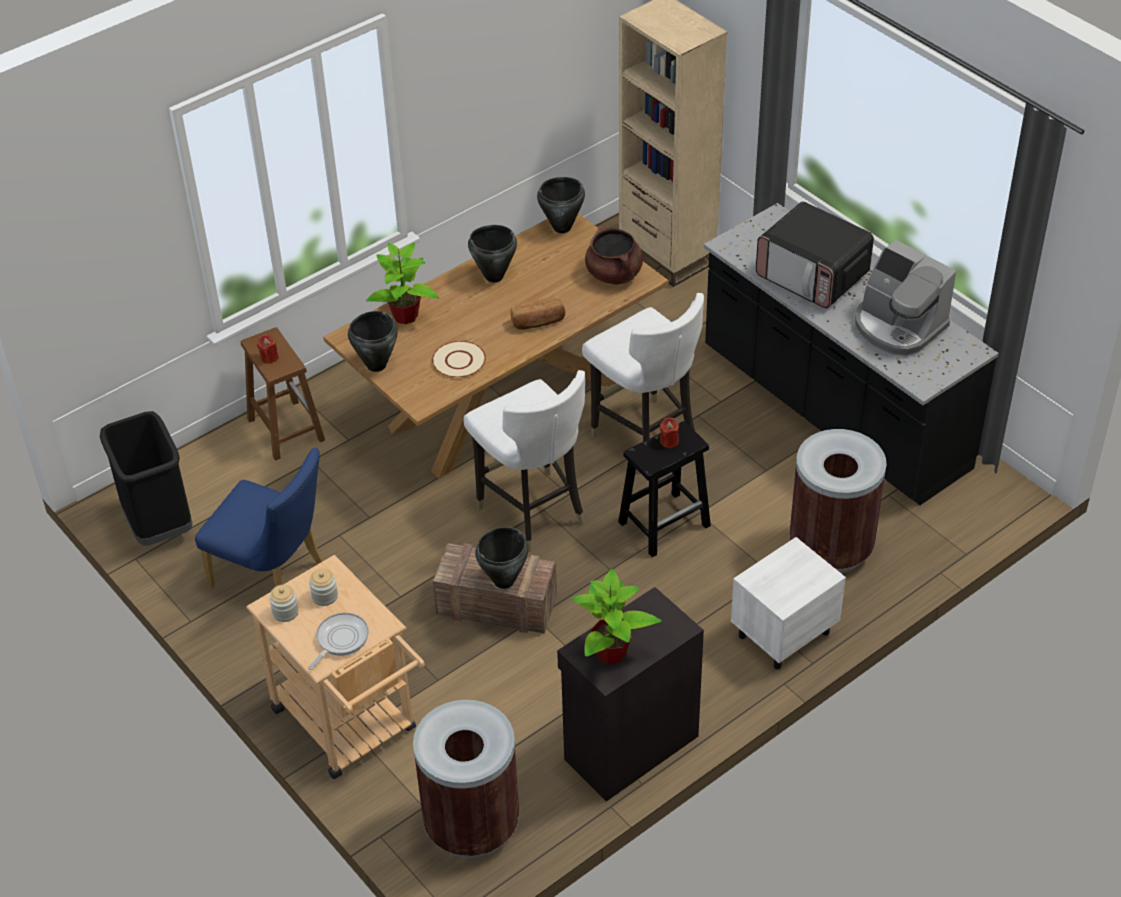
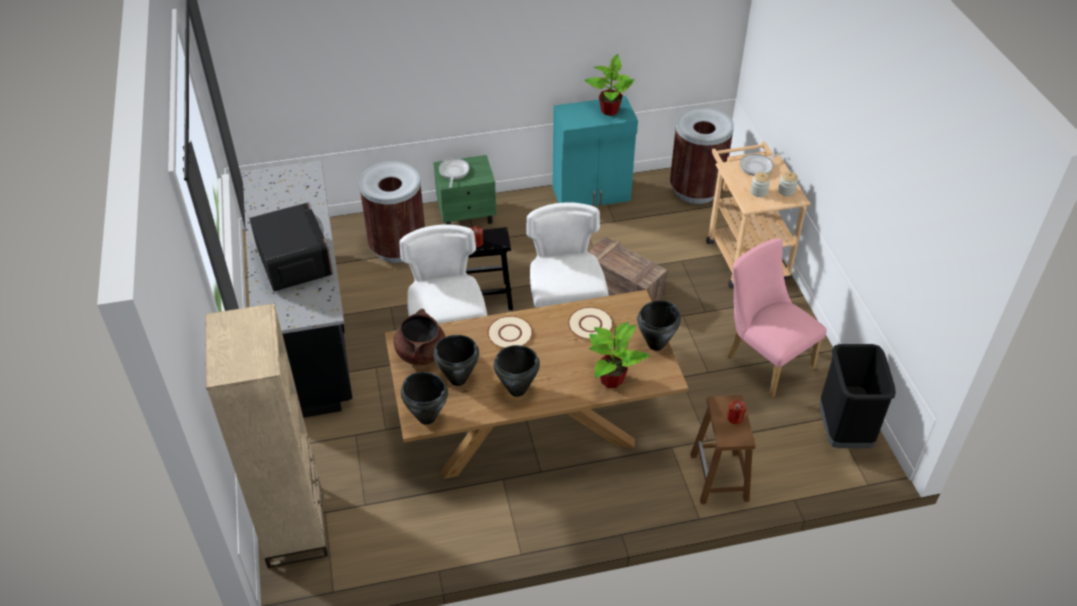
camera: 155 degrees left, 0 degrees up
blue chair [195,448,323,588] -> pink chair [727,238,827,397]
black cooking pot [475,527,528,589] -> black cooking pot moved to [433,335,479,386]
bread [510,296,565,330] -> beige plate [487,316,533,348]
black cabinet [557,587,704,802] -> turquoise cabinet [552,96,638,207]
white nightstand [731,537,846,670] -> green nightstand [433,155,496,225]
coffee machine [855,240,956,356] -> none
none -> frying pan [439,158,469,188]

